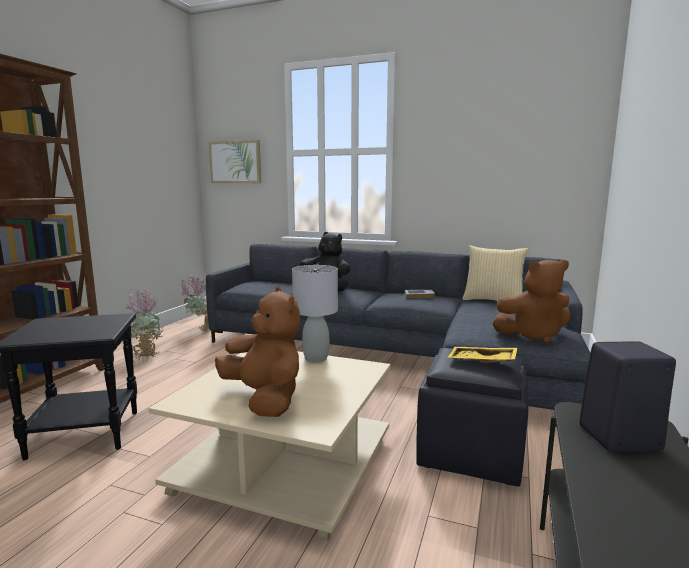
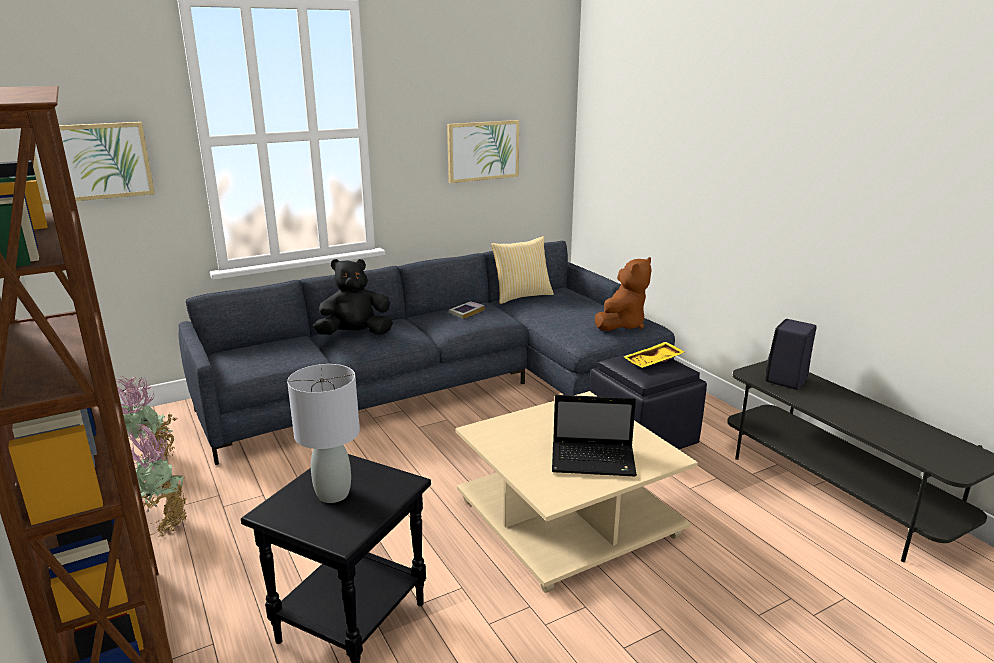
camera: 50 degrees left, 10 degrees up
brown plush toy [215,287,301,417] -> laptop [552,395,637,476]
grey table lamp [292,265,338,363] -> grey table lamp moved to [287,364,360,503]
none -> picture [447,120,519,183]

